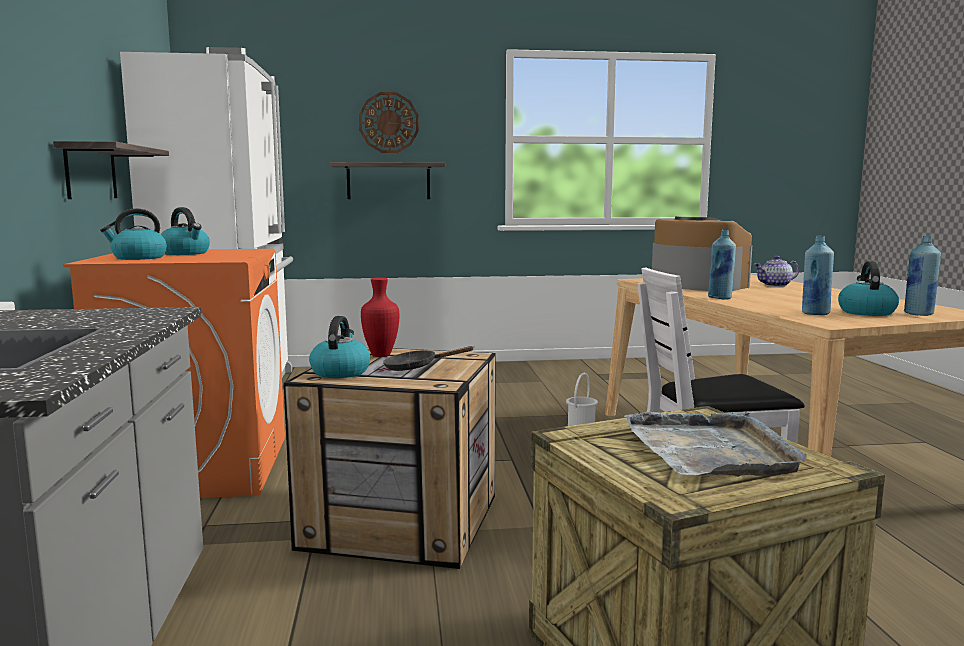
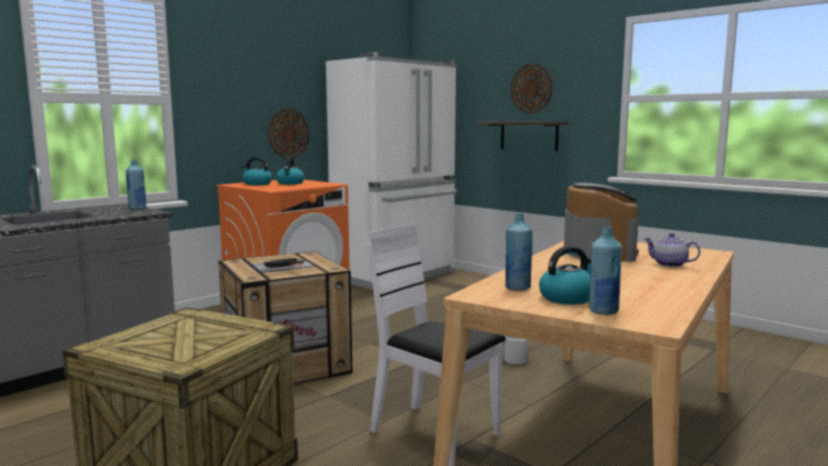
camera: 50 degrees right, 0 degrees up
shelf [53,141,169,199] -> wall clock [268,109,309,158]
kettle [309,316,370,378] -> none
red vase [361,278,400,357] -> none
grey tray [624,412,807,477] -> none
blue bottle [708,230,736,299] -> blue bottle moved to [126,160,146,209]

